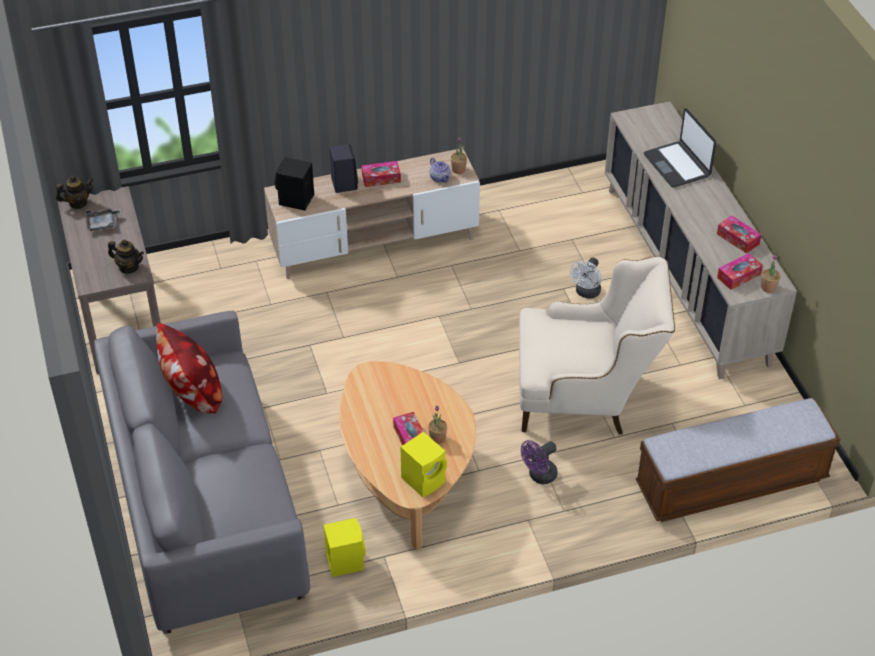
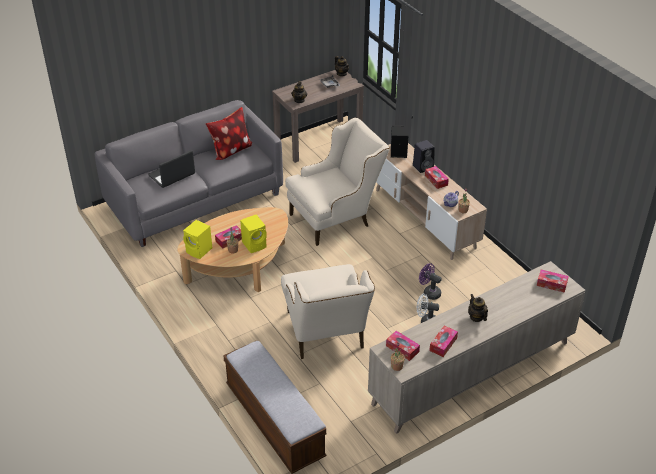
camera: 75 degrees right, 5 degrees down
yellow speaker [324,518,366,577] -> yellow speaker moved to [240,214,267,253]
purple fan [521,440,558,484] -> purple fan moved to [419,263,441,300]
laptop [644,108,716,188] -> laptop moved to [148,150,195,188]
none -> beige armchair [285,118,390,246]
none -> teapot [468,294,488,322]
none -> tissue box [537,270,569,293]

